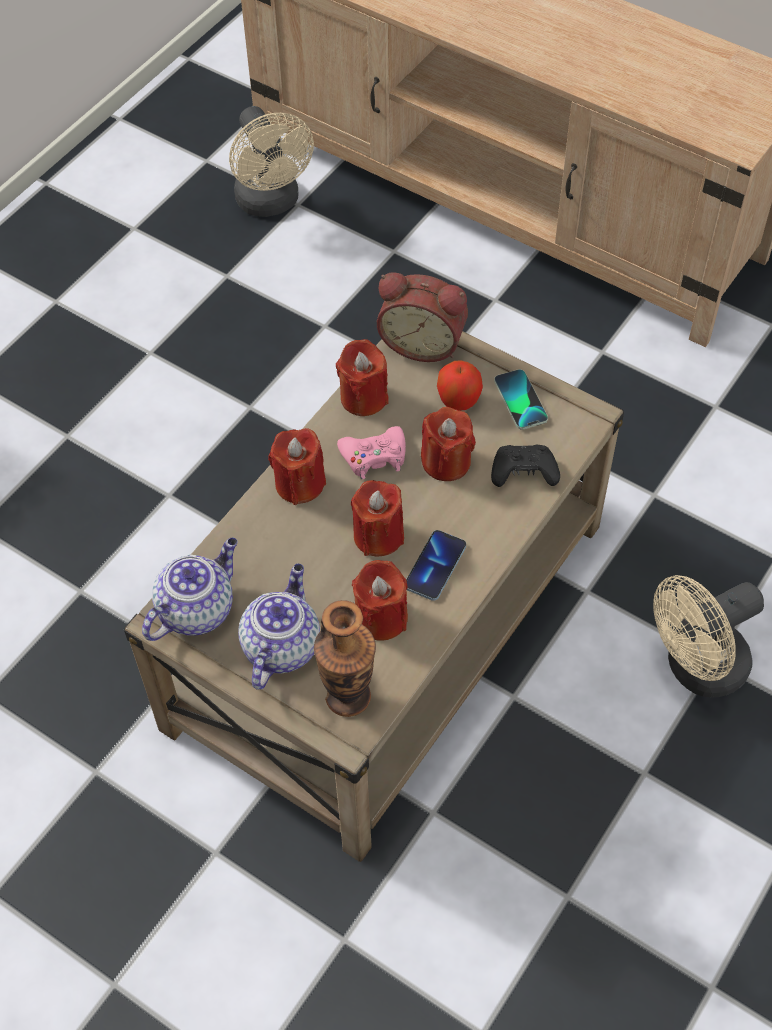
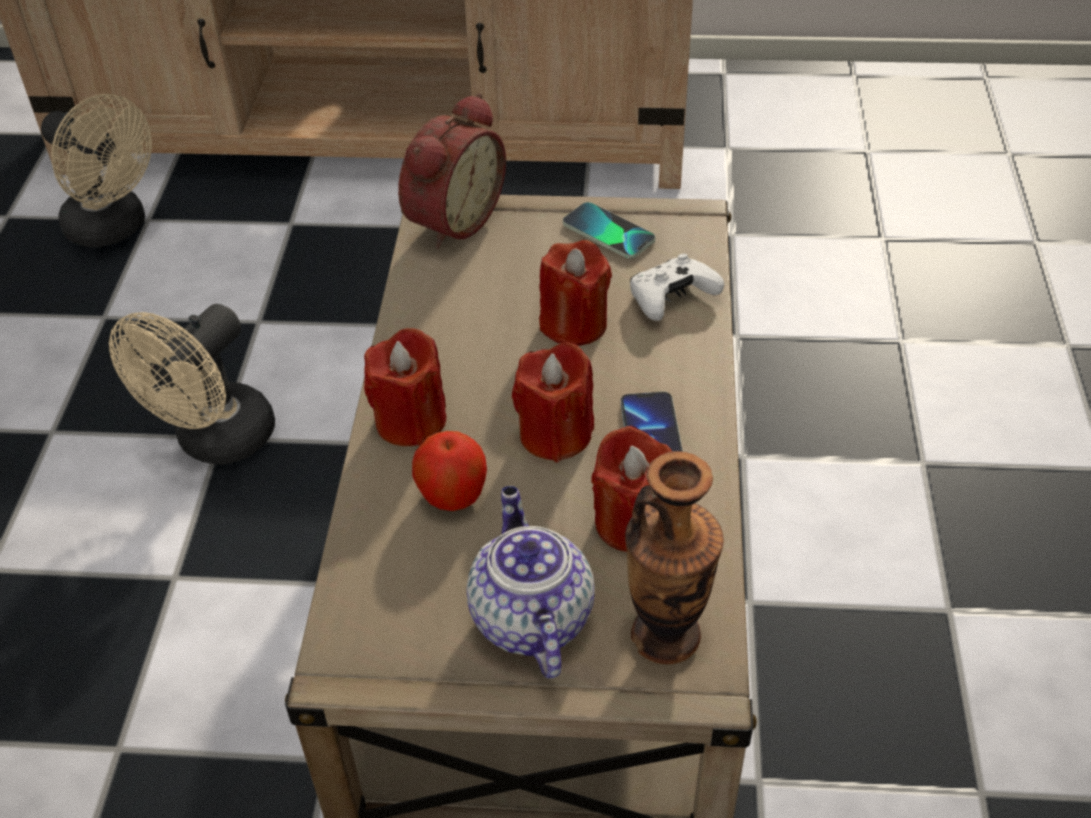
camera: 30 degrees left, 10 degrees down
teapot [142,537,238,641] -> none
red candle [336,339,389,416] -> none
pink game controller [337,426,406,479] -> none
alarm clock [377,272,468,362] -> alarm clock turned 45 degrees counterclockwise [398,93,506,249]
apple [437,360,483,411] -> apple moved to [412,431,487,511]
black game controller [491,444,560,487] -> white game controller [630,254,724,321]
beige fan [653,575,764,697] -> beige fan moved to [109,304,275,465]

